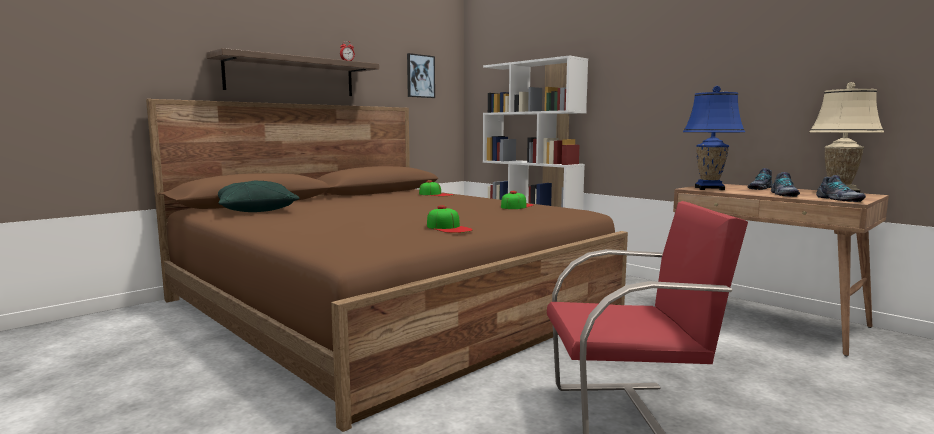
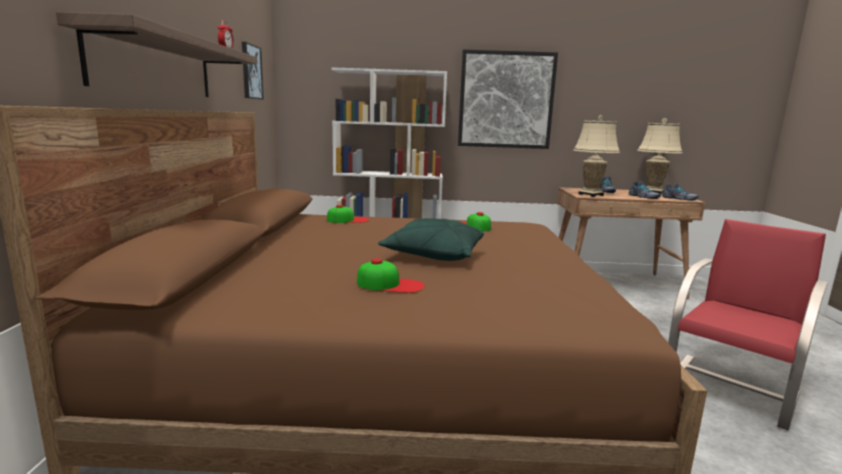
camera: 45 degrees left, 5 degrees up
green pillow [218,180,299,212] -> green pillow moved to [378,218,484,261]
cap [427,205,473,233] -> cap moved to [357,258,425,293]
blue table lamp [683,86,745,190] -> beige table lamp [574,115,620,197]
none -> picture [458,49,558,149]

